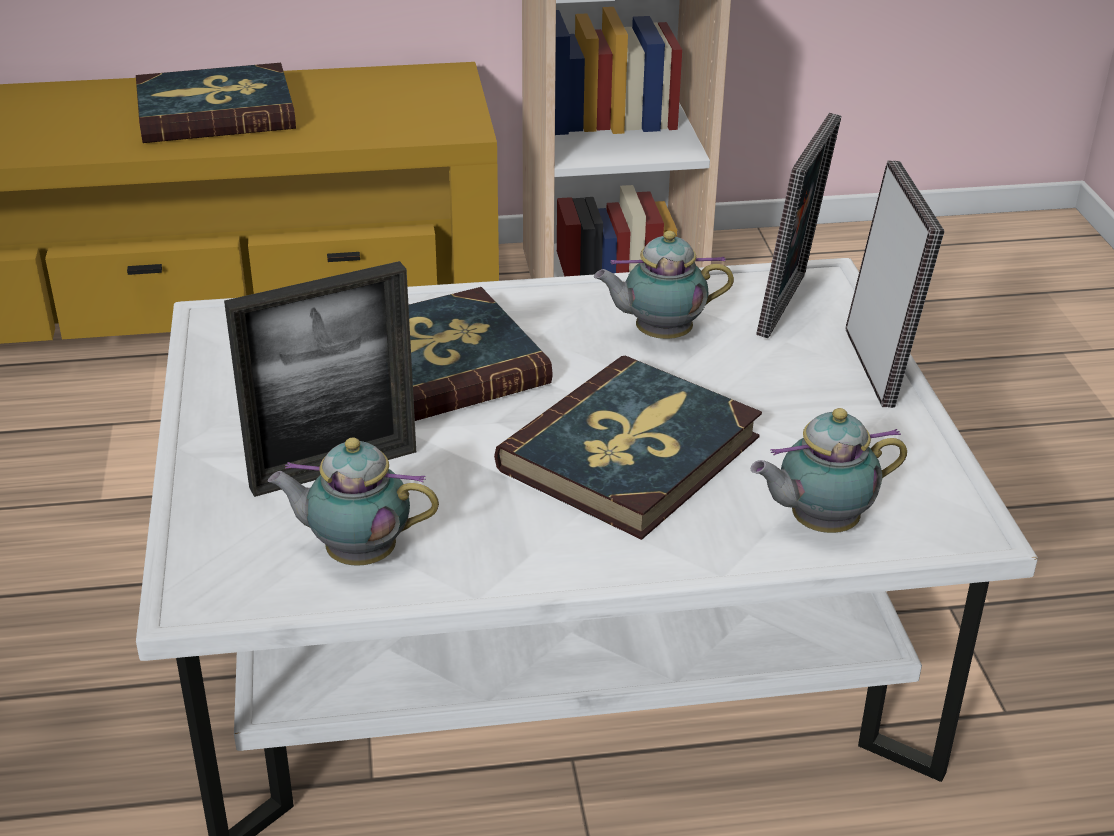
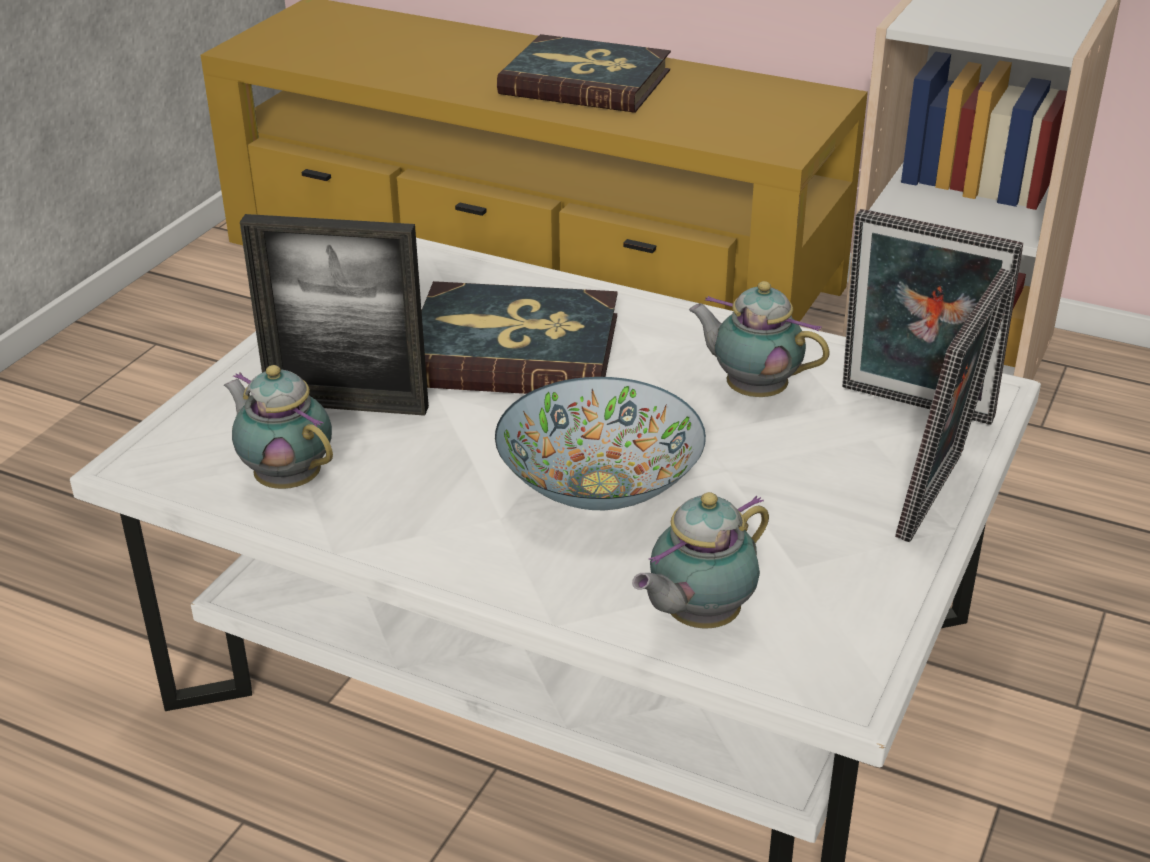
camera: 35 degrees right, 0 degrees up
book [494,356,762,540] -> bowl [495,377,706,510]
teapot [750,408,907,533] -> teapot turned 60 degrees counterclockwise [632,492,769,628]
picture frame [756,113,841,338] -> picture frame turned 60 degrees clockwise [842,209,1023,425]

